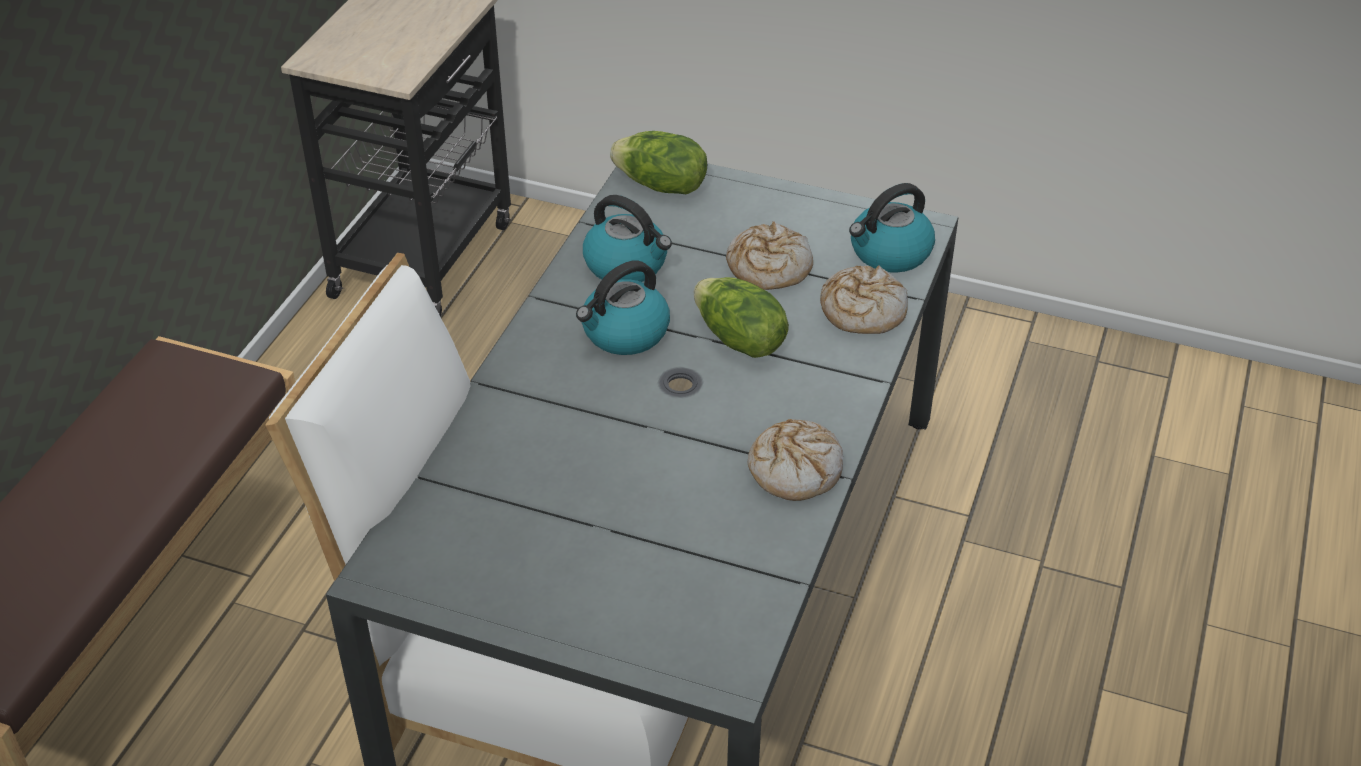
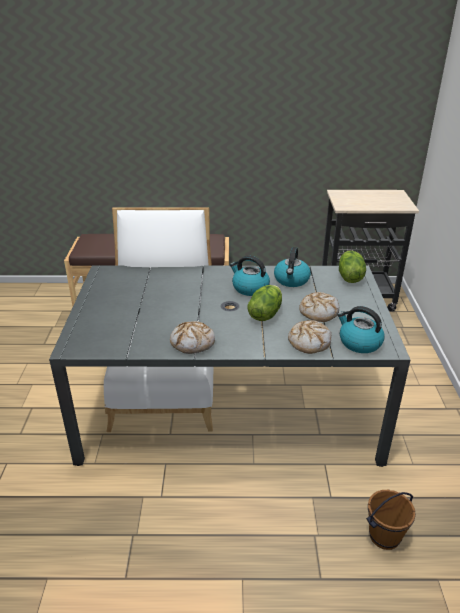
camera: 70 degrees right, 10 degrees down
none -> brown bucket [366,490,416,550]

